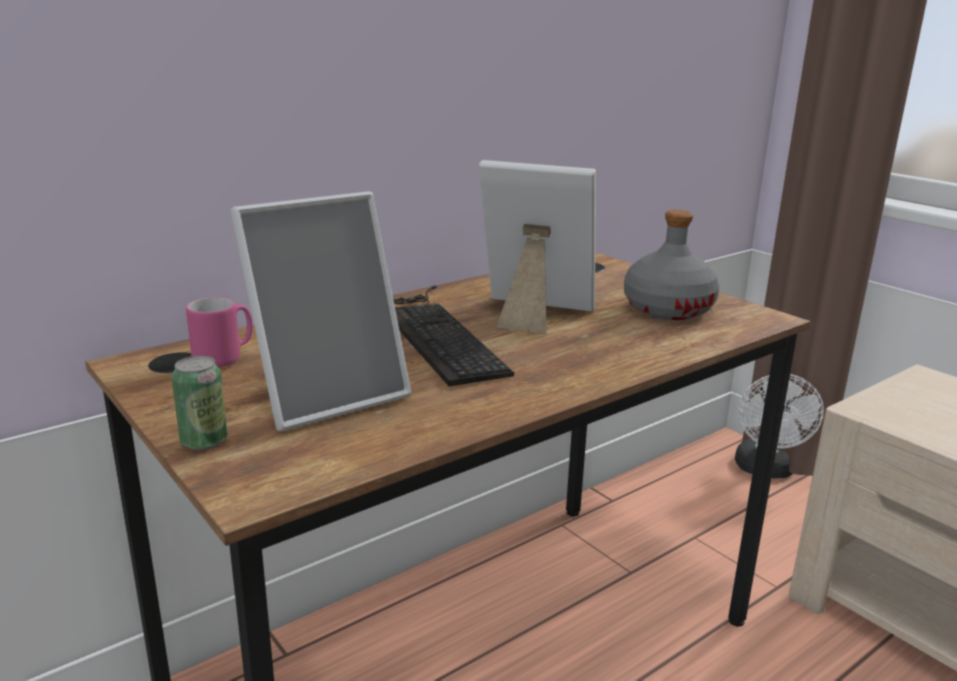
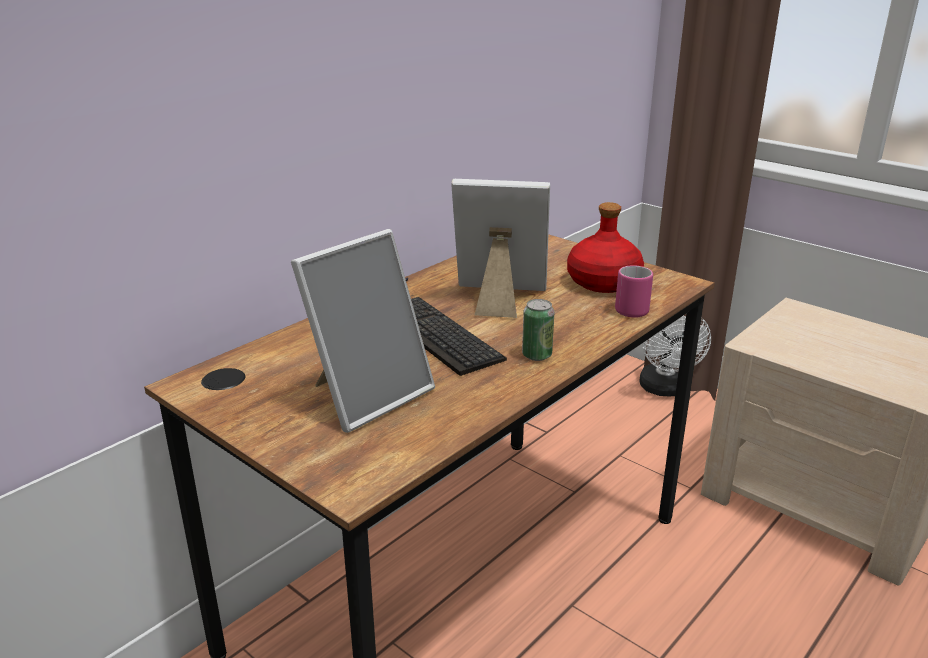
camera: 10 degrees left, 5 degrees up
can [172,356,227,450] -> can moved to [522,299,554,361]
pink mug [186,297,253,367] -> pink mug moved to [615,265,653,317]
grey bottle [624,210,719,320] -> red bottle [567,202,644,293]

